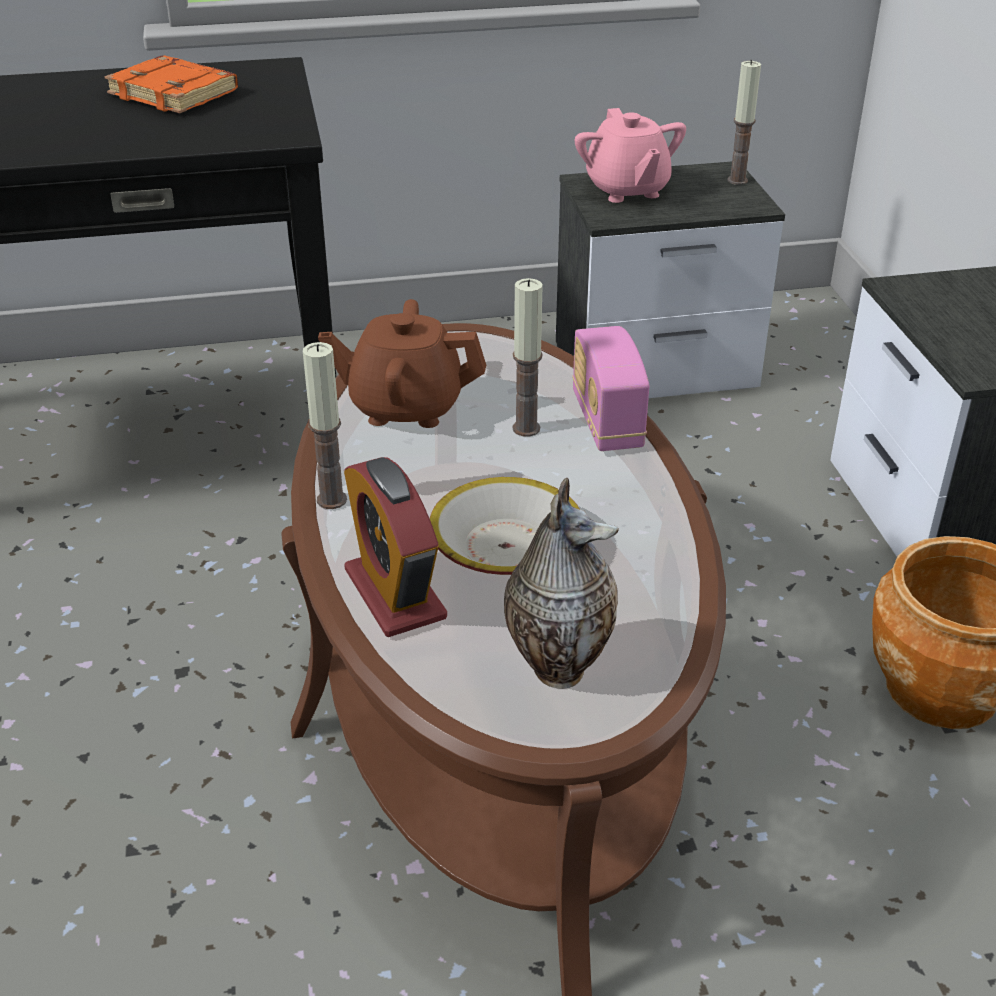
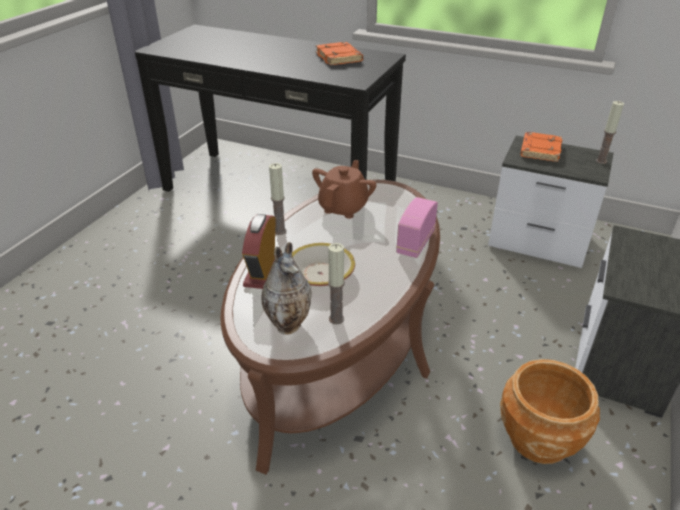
camera: 35 degrees right, 0 degrees up
brown teapot [318,299,486,428] -> brown teapot turned 75 degrees clockwise [312,160,376,219]
candle [513,278,543,436] -> candle moved to [328,243,345,324]
pink teapot [575,108,686,203] -> orange book [520,132,562,162]

